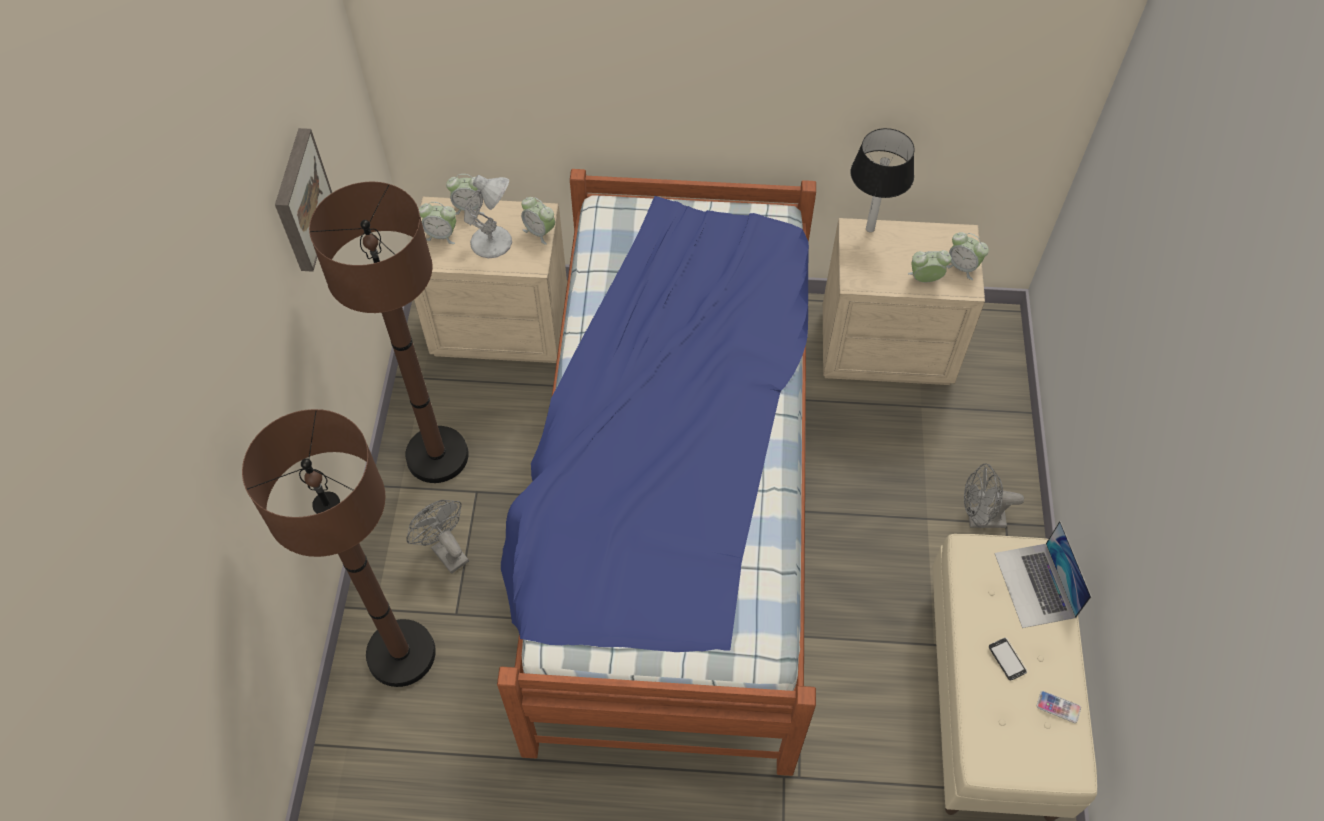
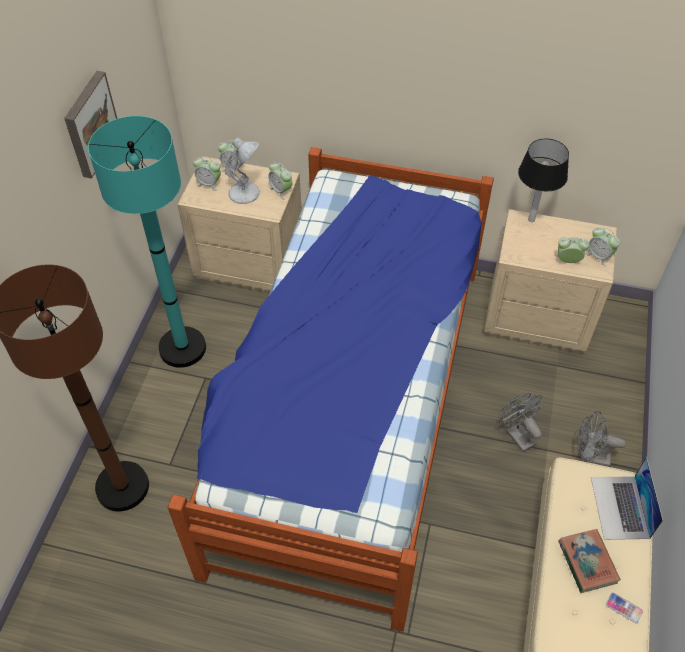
camera: 10 degrees right, 5 degrees down
brown floor lamp [309,182,469,483] -> turquoise floor lamp [88,116,206,368]
grey fan [406,500,469,574] -> grey fan moved to [499,393,542,452]
phone [989,638,1028,680] -> book [558,529,621,593]

